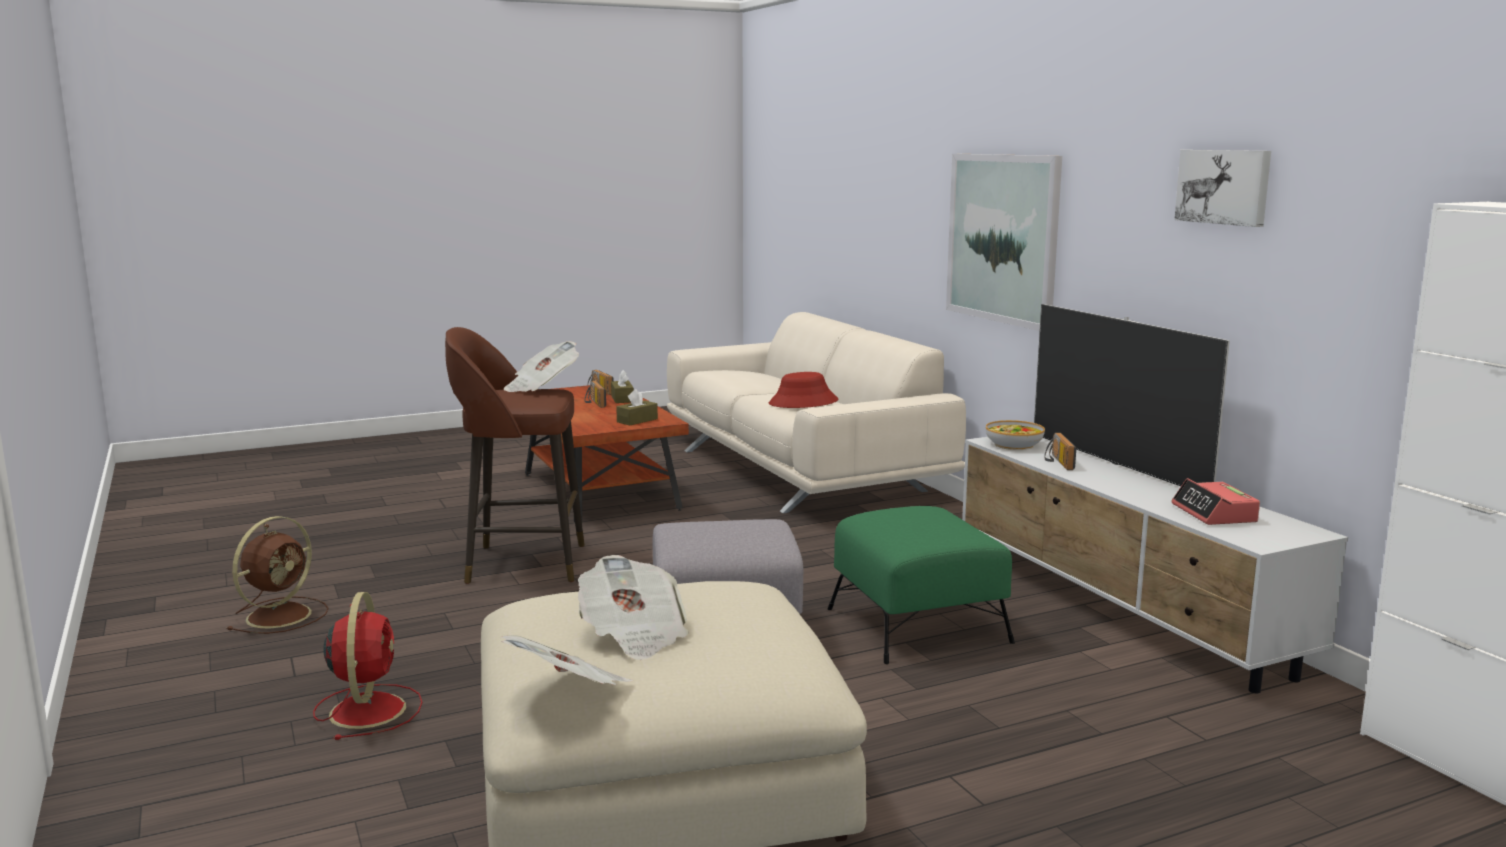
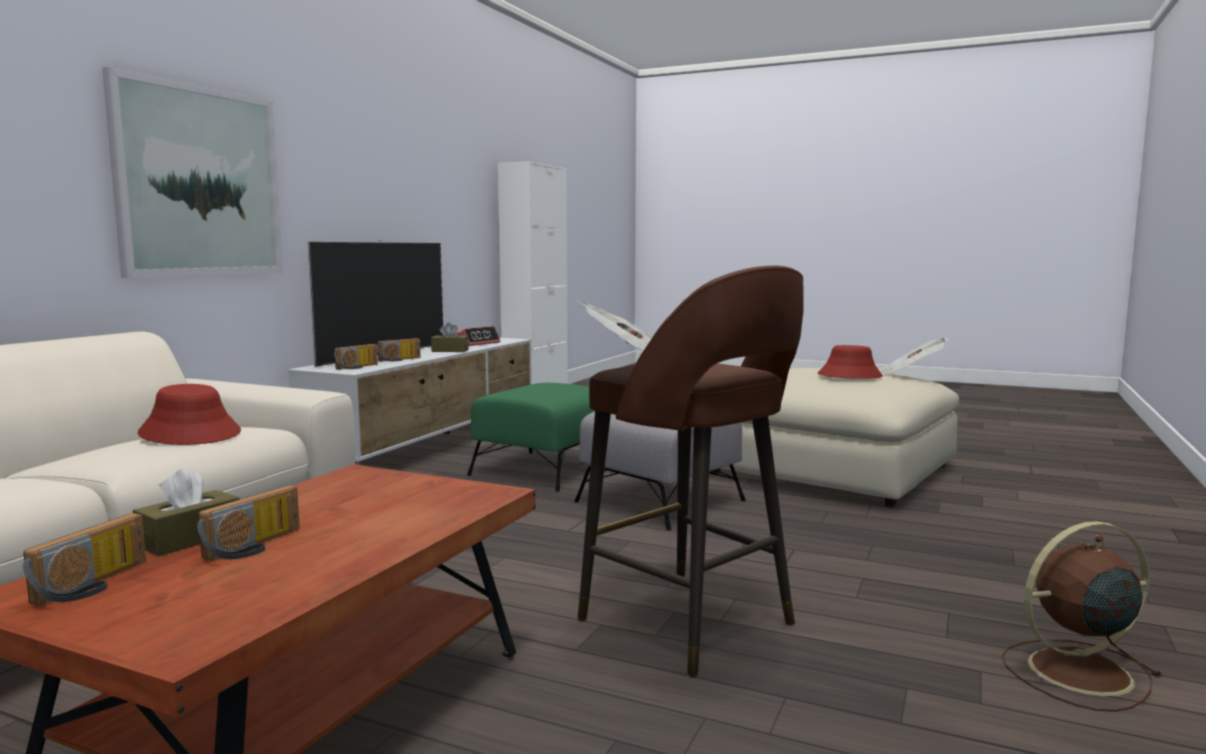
camera: 130 degrees left, 5 degrees down
red fan [313,592,422,740] -> none
newspaper [578,555,689,660] -> red hat [818,345,883,379]
brown tissue box [616,389,658,426] -> brown tissue box moved to [431,322,469,352]
bowl [986,420,1045,450] -> radio [334,344,378,370]
picture [1174,150,1271,227] -> none

